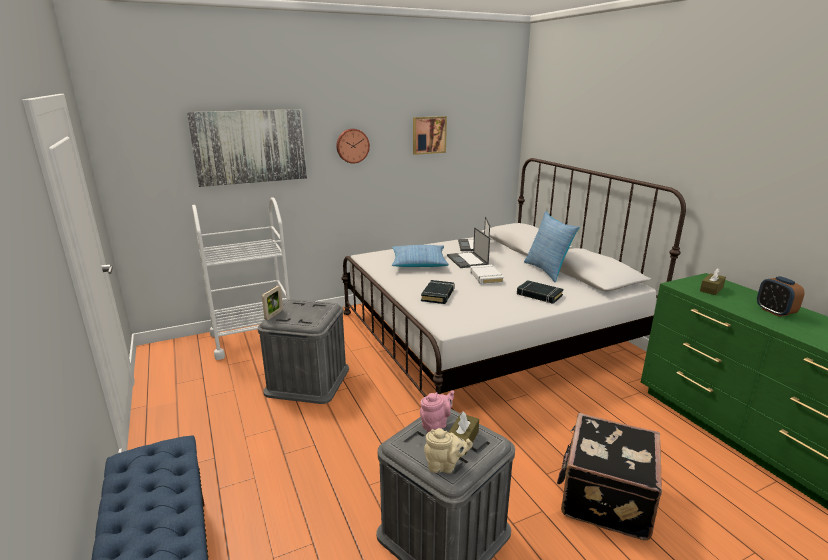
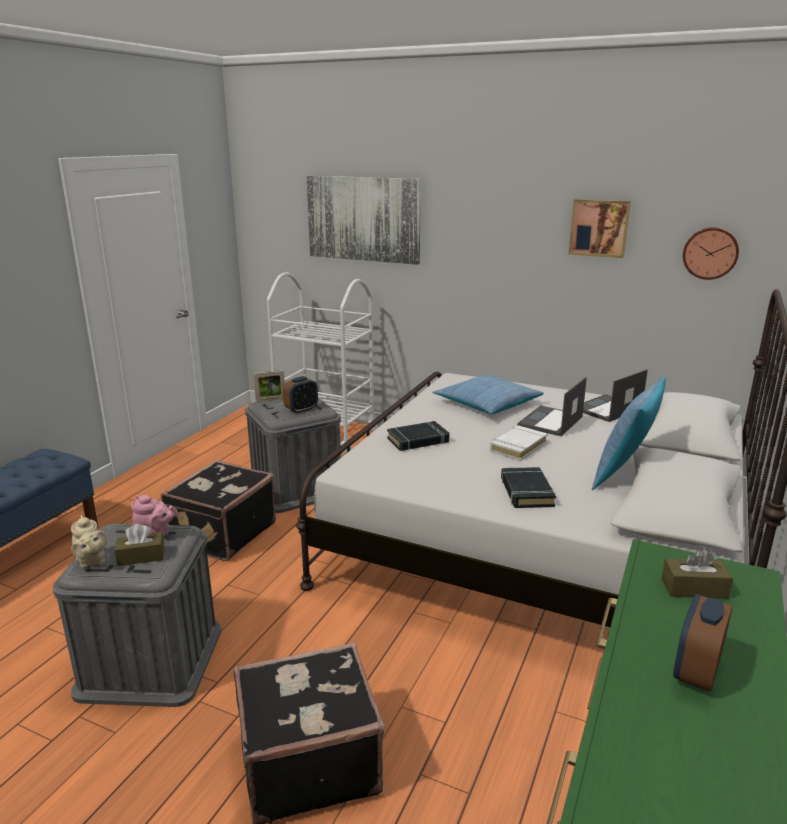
camera: 50 degrees right, 0 degrees up
wall clock [336,129,370,164] -> wall clock moved to [683,227,739,280]
none -> black suitcase [161,460,276,561]
none -> alarm clock [283,376,318,414]

